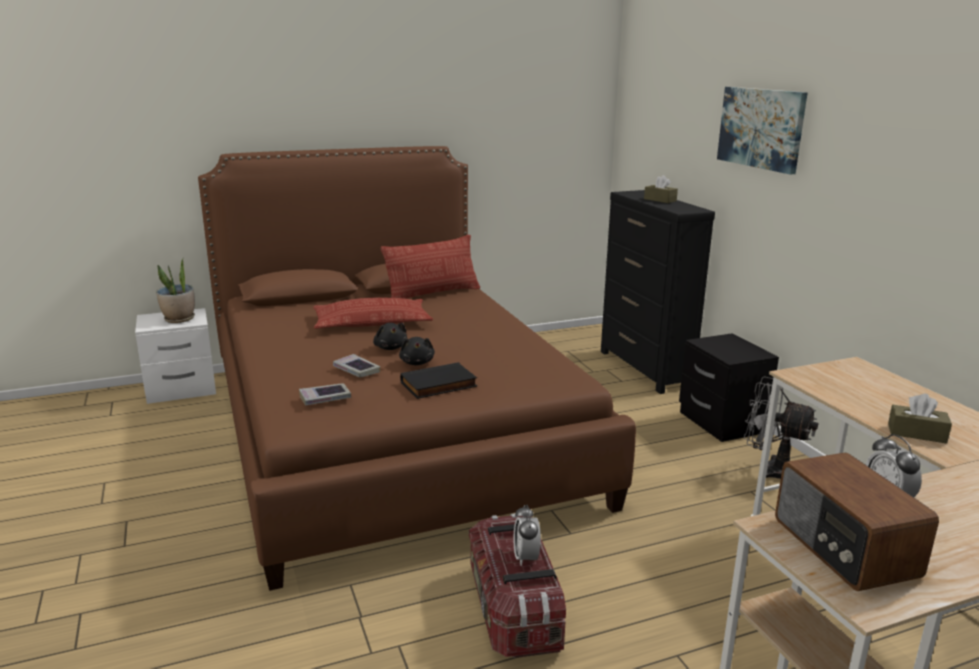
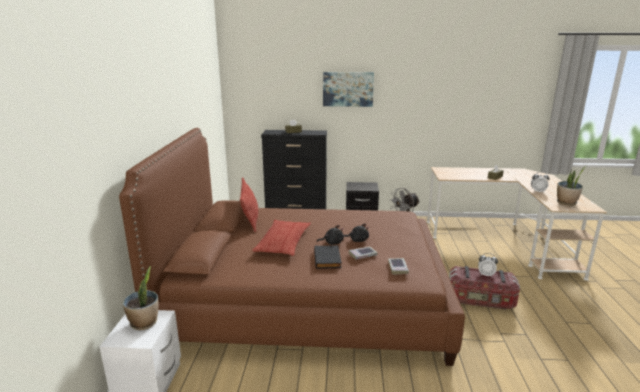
camera: 65 degrees left, 0 degrees up
black book [400,362,477,399] -> black book moved to [314,245,342,269]
radio [775,453,939,591] -> potted plant [557,166,586,206]

